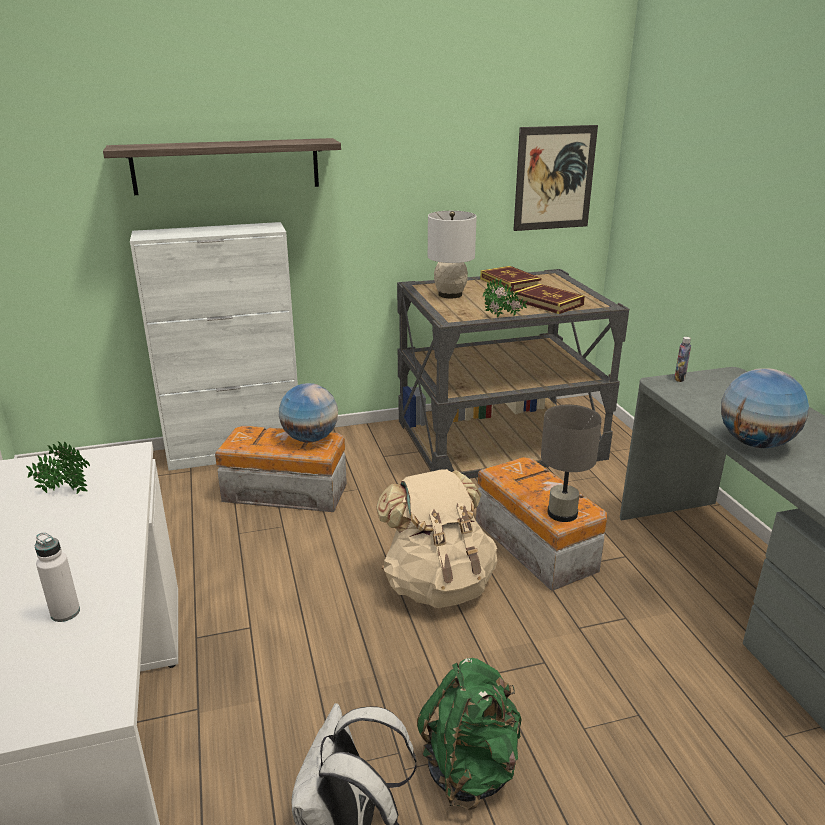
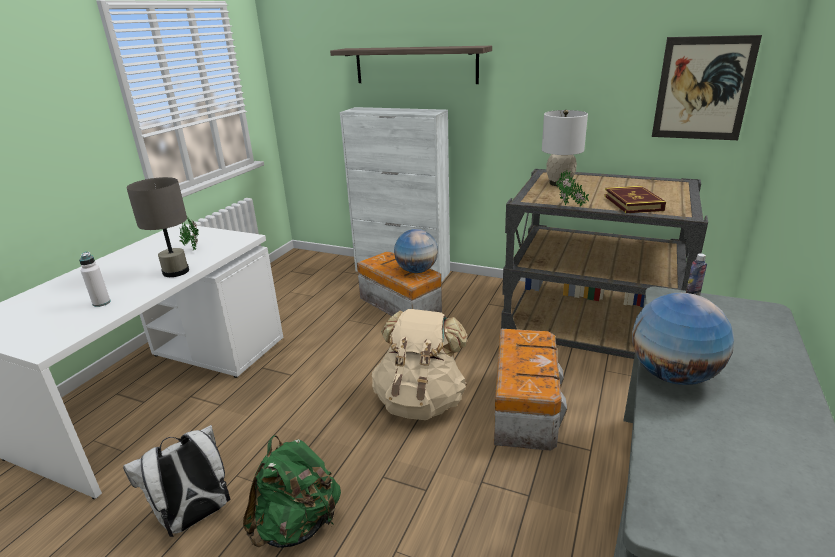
camera: 40 degrees right, 0 degrees up
book [480,266,542,292] -> none
grey table lamp [541,405,602,522] -> grey table lamp moved to [127,177,189,277]

